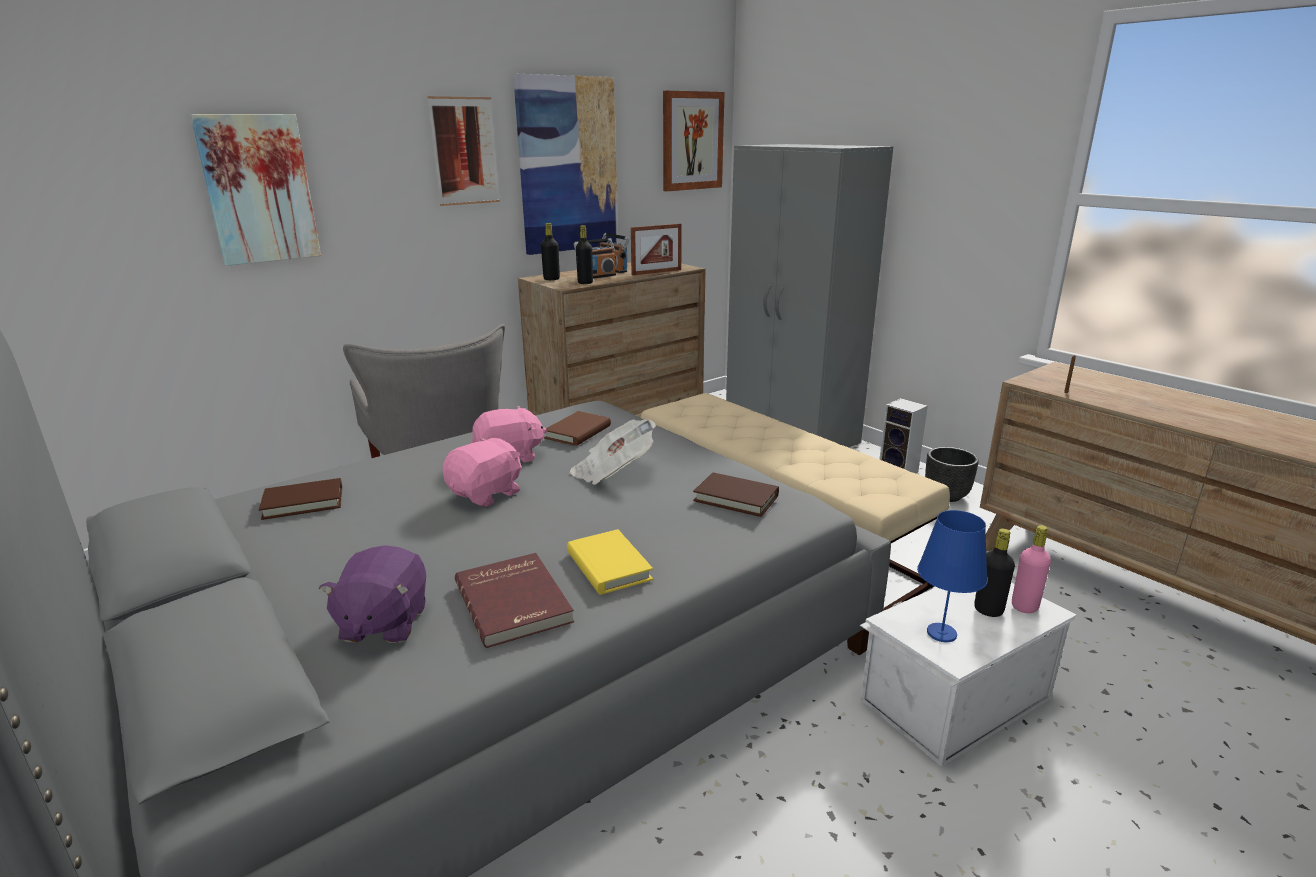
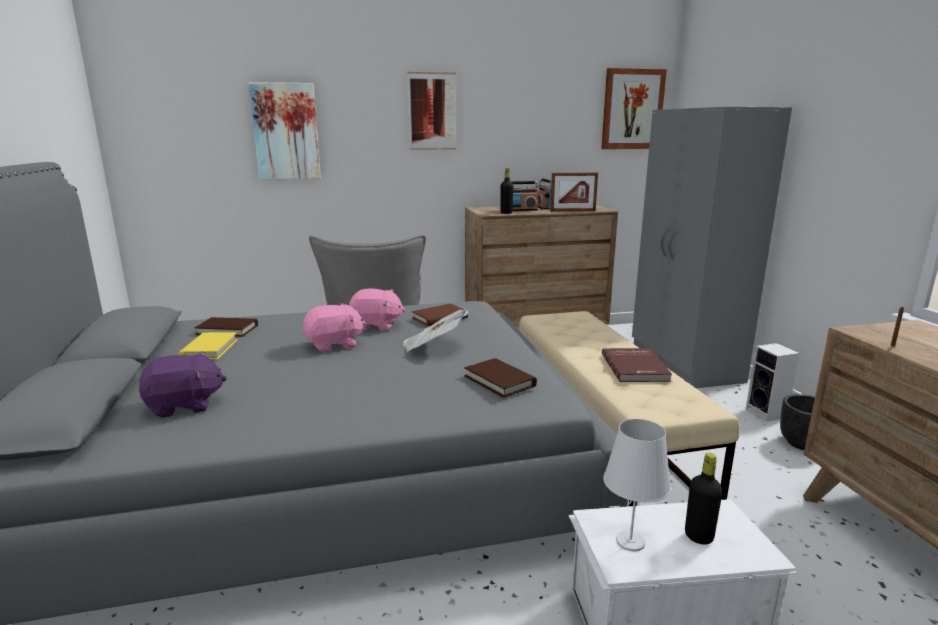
camera: 25 degrees right, 5 degrees down
purple plush toy [319,546,426,643] -> purple plush toy turned 135 degrees counterclockwise [139,351,227,418]
red book [455,553,574,648] -> red book moved to [602,348,672,382]
picture [513,74,618,255] -> none
black bottle [541,223,560,280] -> none
yellow book [567,529,653,595] -> yellow book moved to [179,332,238,360]
blue table lamp [917,510,988,642] -> white table lamp [603,419,671,552]
pink bottle [1012,525,1051,613] -> none

